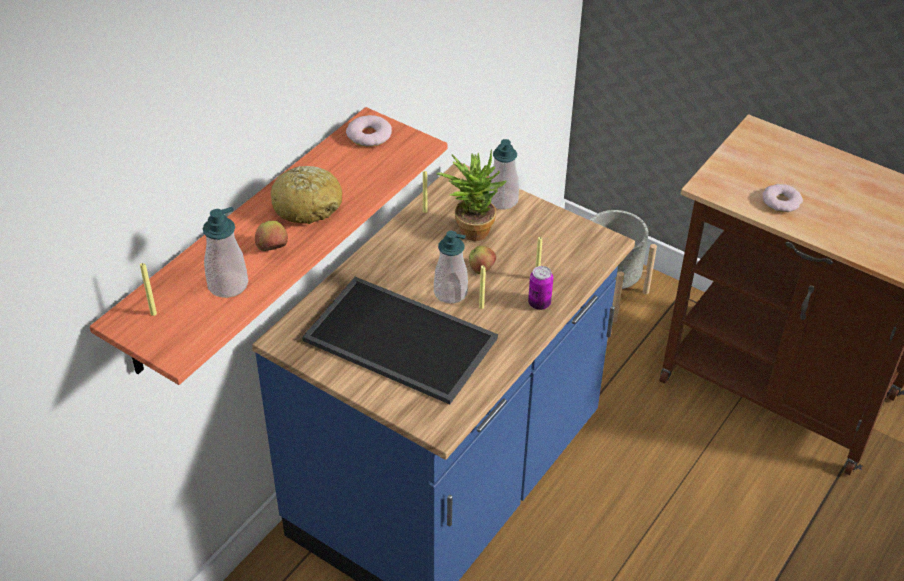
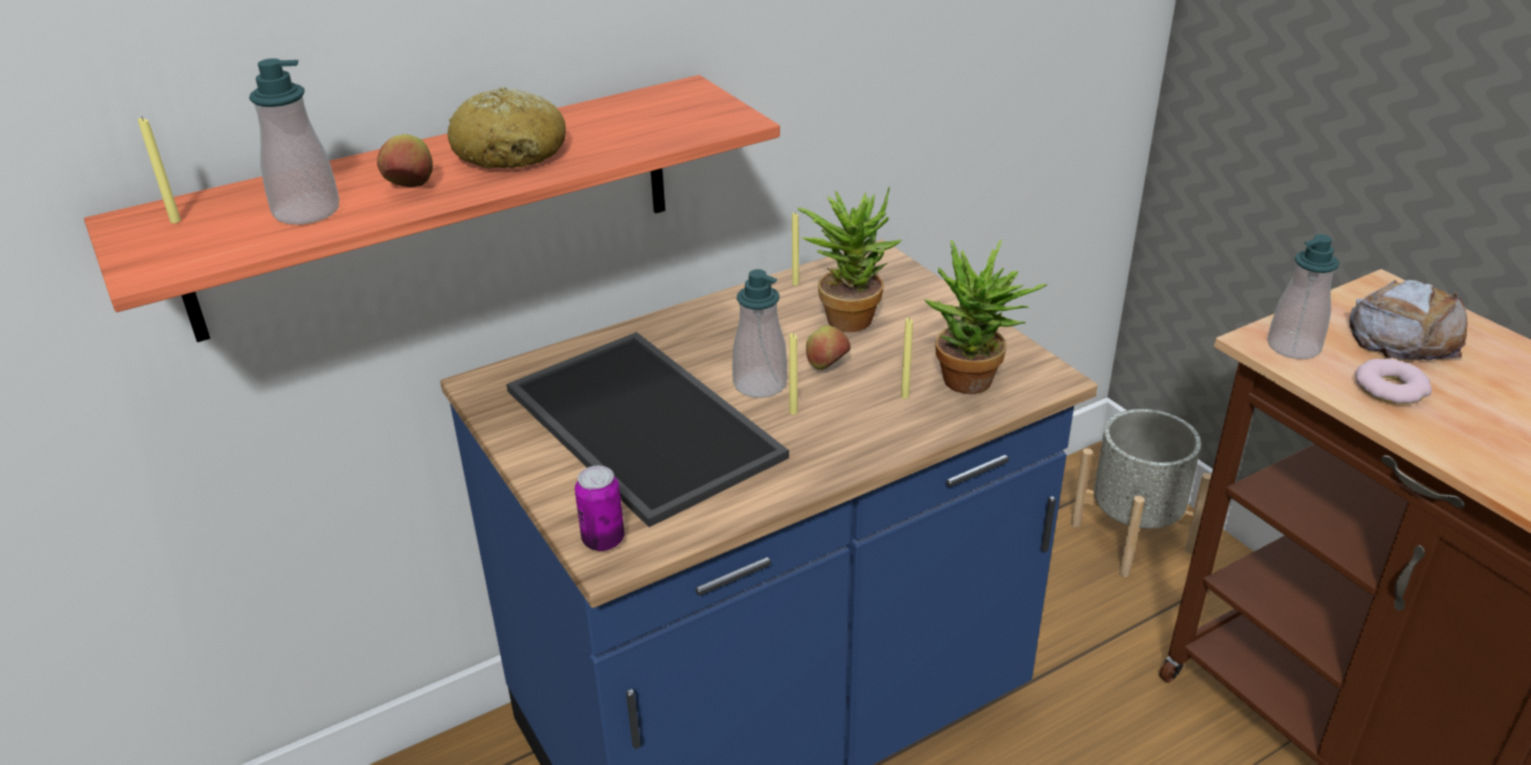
camera: 25 degrees right, 10 degrees down
donut [346,115,392,147] -> none
soap dispenser [489,139,519,209] -> soap dispenser moved to [1267,234,1339,359]
can [528,266,553,310] -> can moved to [575,466,624,551]
none -> potted plant [924,240,1048,394]
none -> bread [1350,280,1468,360]

